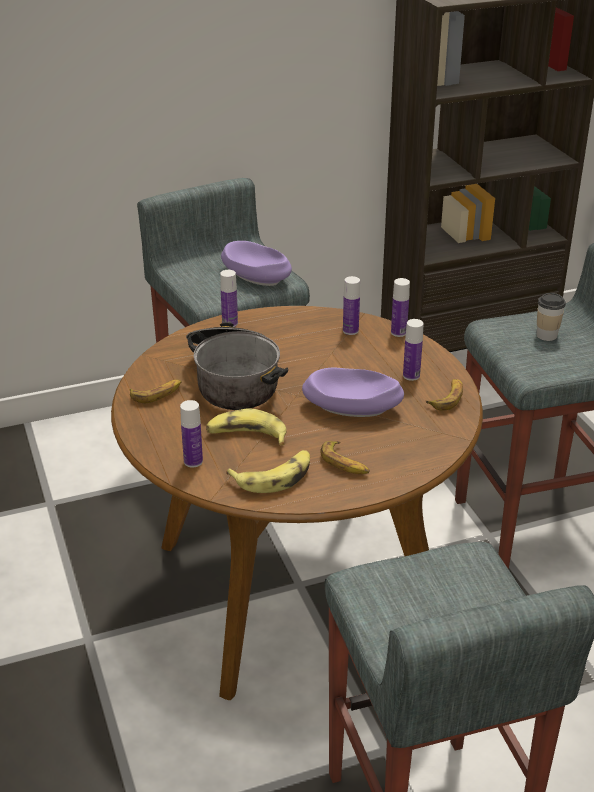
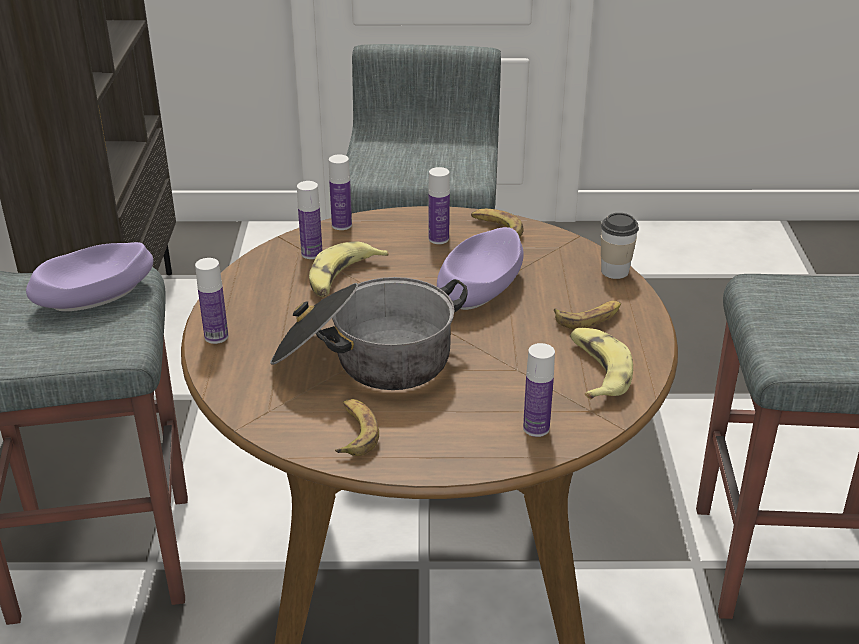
camera: 70 degrees left, 0 degrees up
banana [206,408,287,445] -> banana moved to [309,242,389,297]
cup [537,293,566,341] -> cup moved to [601,213,639,279]

